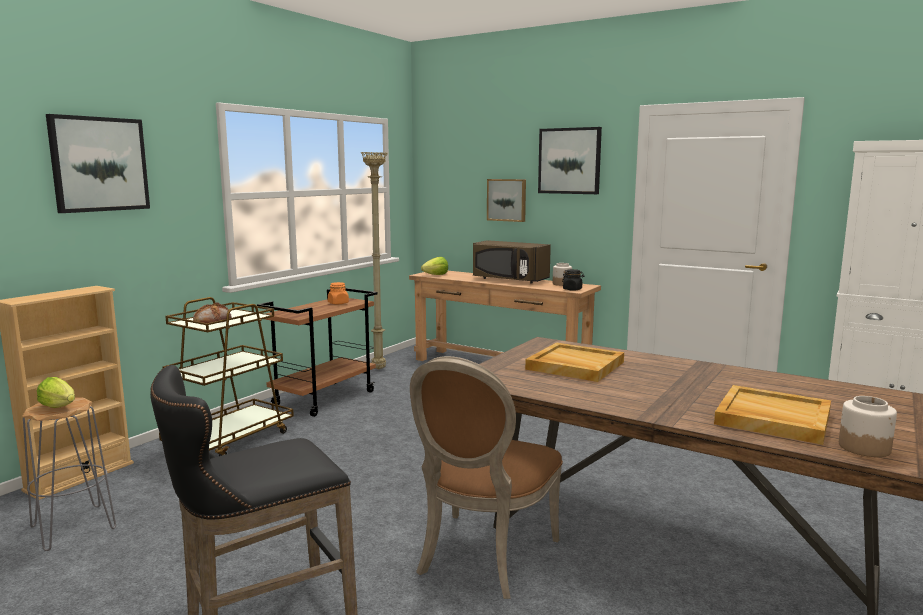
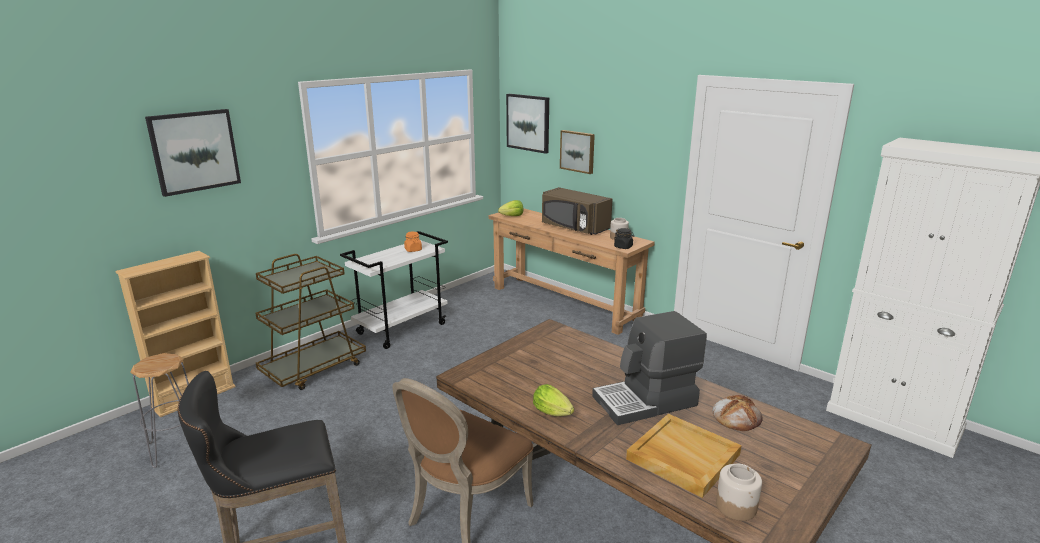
camera: 10 degrees right, 10 degrees up
lettuce [37,377,75,408] -> lettuce moved to [533,384,574,416]
bread [193,302,232,323] -> bread moved to [712,395,763,431]
brown cart [257,288,378,417] -> white cart [340,231,448,349]
beige floor lamp [361,152,388,369] -> none
beige tray [525,343,624,382] -> none
picture [538,127,602,194] -> picture moved to [506,94,549,154]
none -> coffee machine [592,311,707,425]

